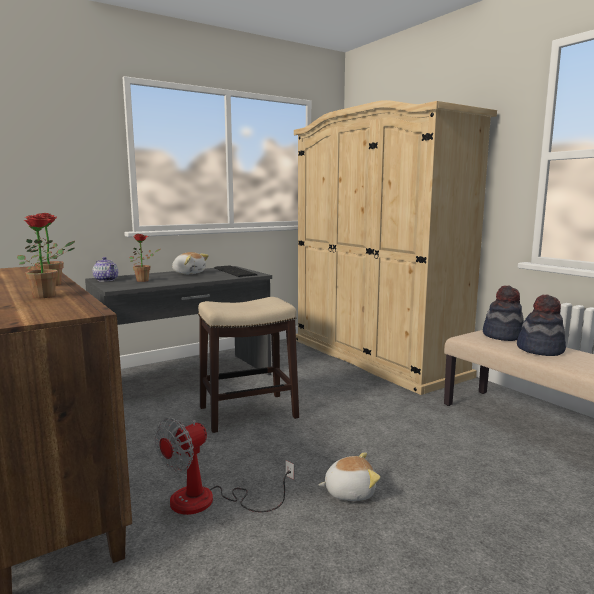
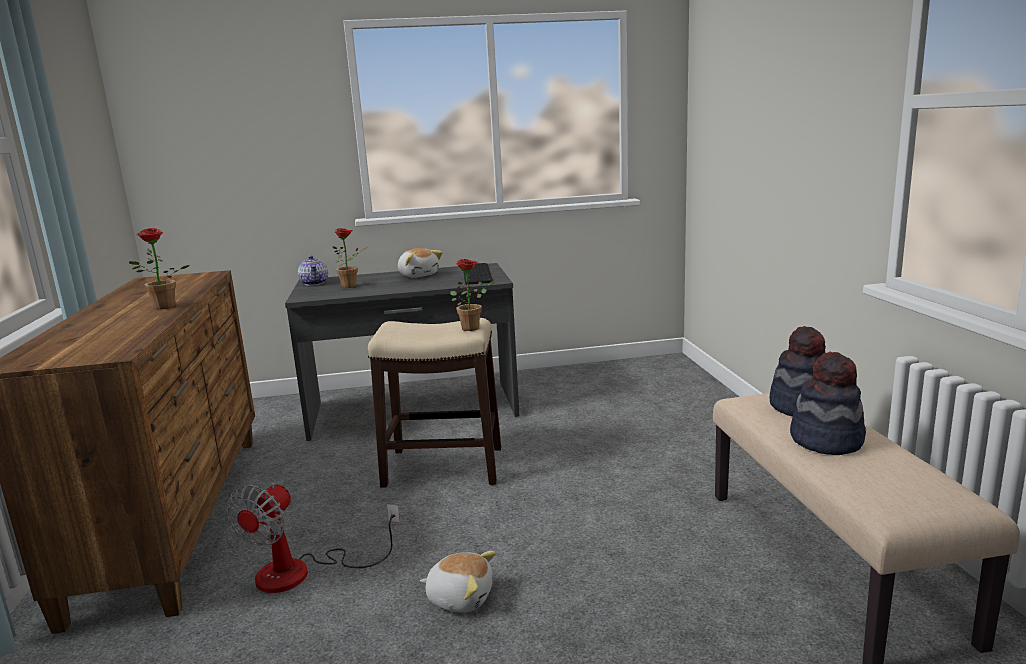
camera: 25 degrees right, 5 degrees up
potted plant [17,215,75,298] -> potted plant moved to [450,259,496,331]
fan [155,418,294,515] -> fan turned 45 degrees counterclockwise [227,482,400,593]
beige wardrobe [294,100,497,395] -> none

